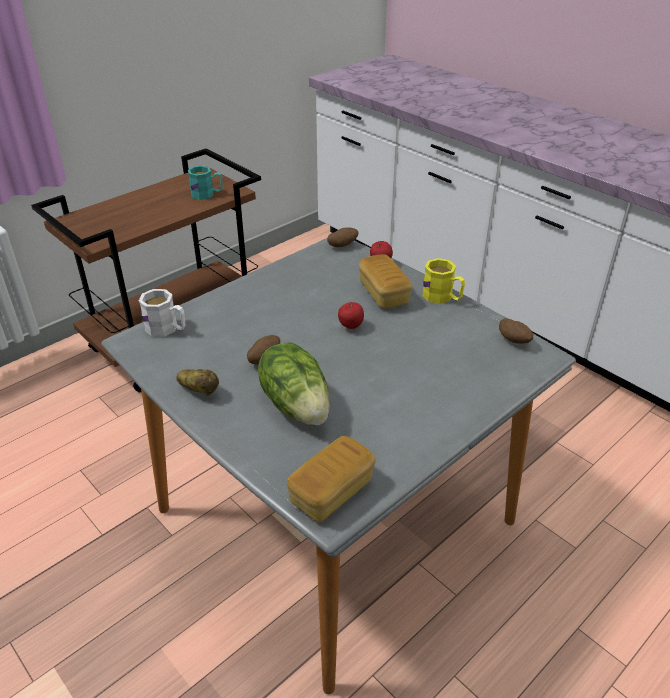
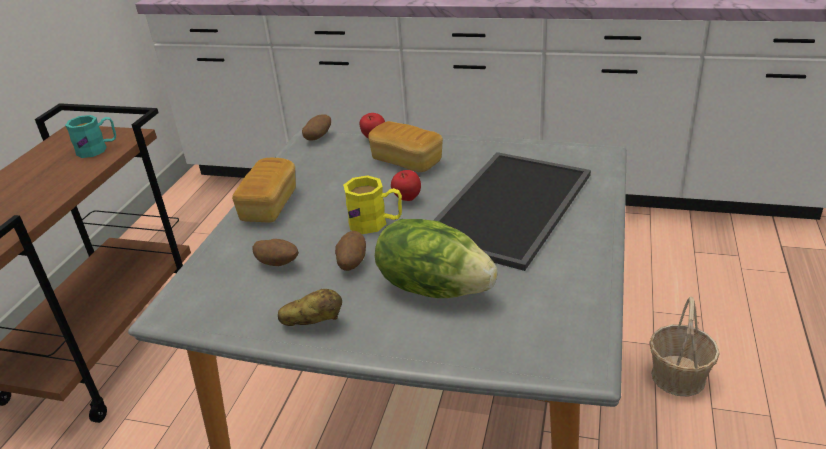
camera: 30 degrees left, 5 degrees down
white mug [139,289,185,337] -> none
bread [287,436,376,523] -> bread moved to [232,158,296,222]
yellow mug [422,258,465,304] -> yellow mug moved to [343,175,402,234]
potato [499,318,533,344] -> potato moved to [252,239,299,266]
none -> tray [433,152,591,271]
none -> basket [649,297,720,396]

